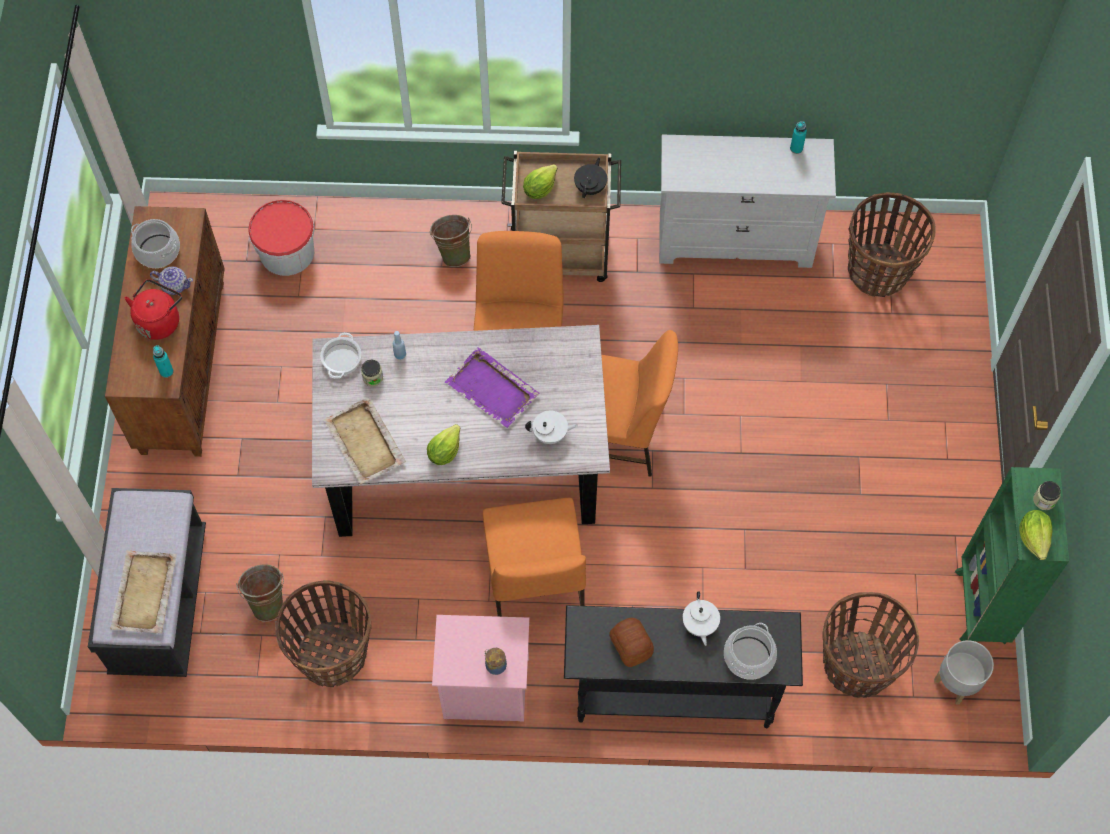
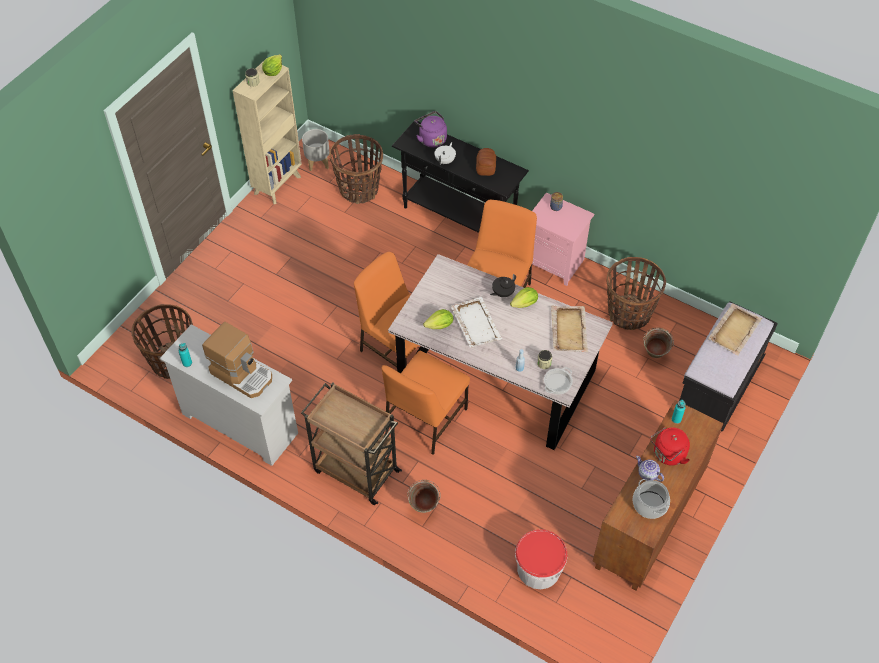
camera: 150 degrees left, 10 degrees down
purple tray [445,347,540,428] -> white tray [451,297,502,348]
lettuce [523,164,558,199] -> lettuce moved to [423,309,453,329]
white teapot [525,411,578,444] -> none
black teapot [574,158,607,198] -> black teapot moved to [490,274,516,297]
cooking pot [724,623,777,680] -> purple kettle [415,111,447,148]
green bookcase [955,467,1069,644] -> beige bookcase [232,58,302,204]
none -> coffee machine [202,322,272,398]

